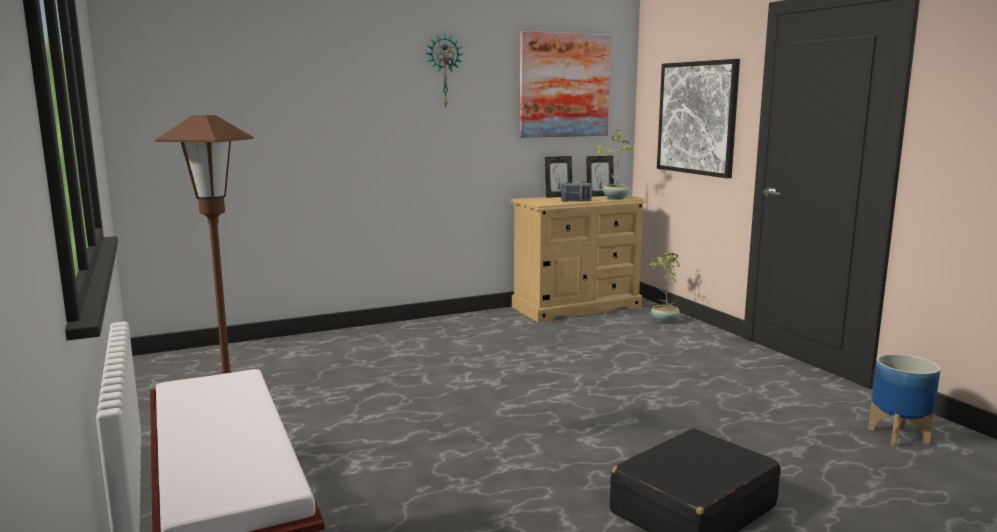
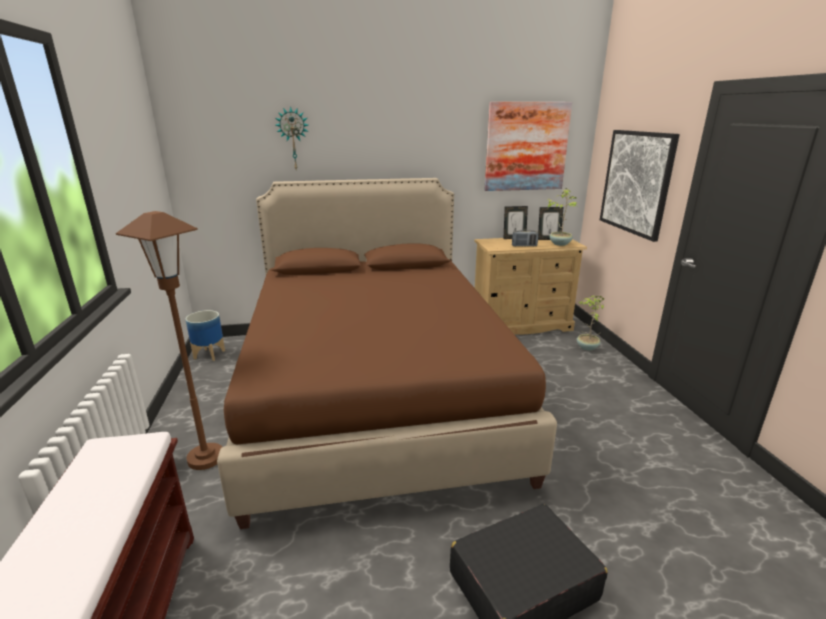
camera: 15 degrees right, 10 degrees up
wall clock [426,33,464,108] -> wall clock moved to [275,106,309,169]
planter [868,354,941,447] -> planter moved to [185,310,225,361]
none -> brown bed [217,178,557,529]

